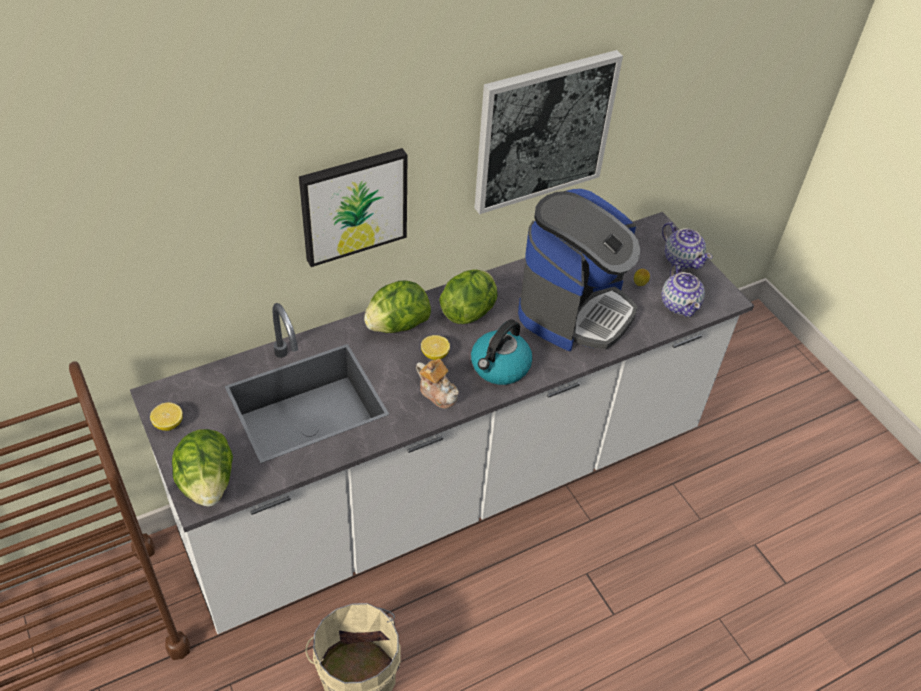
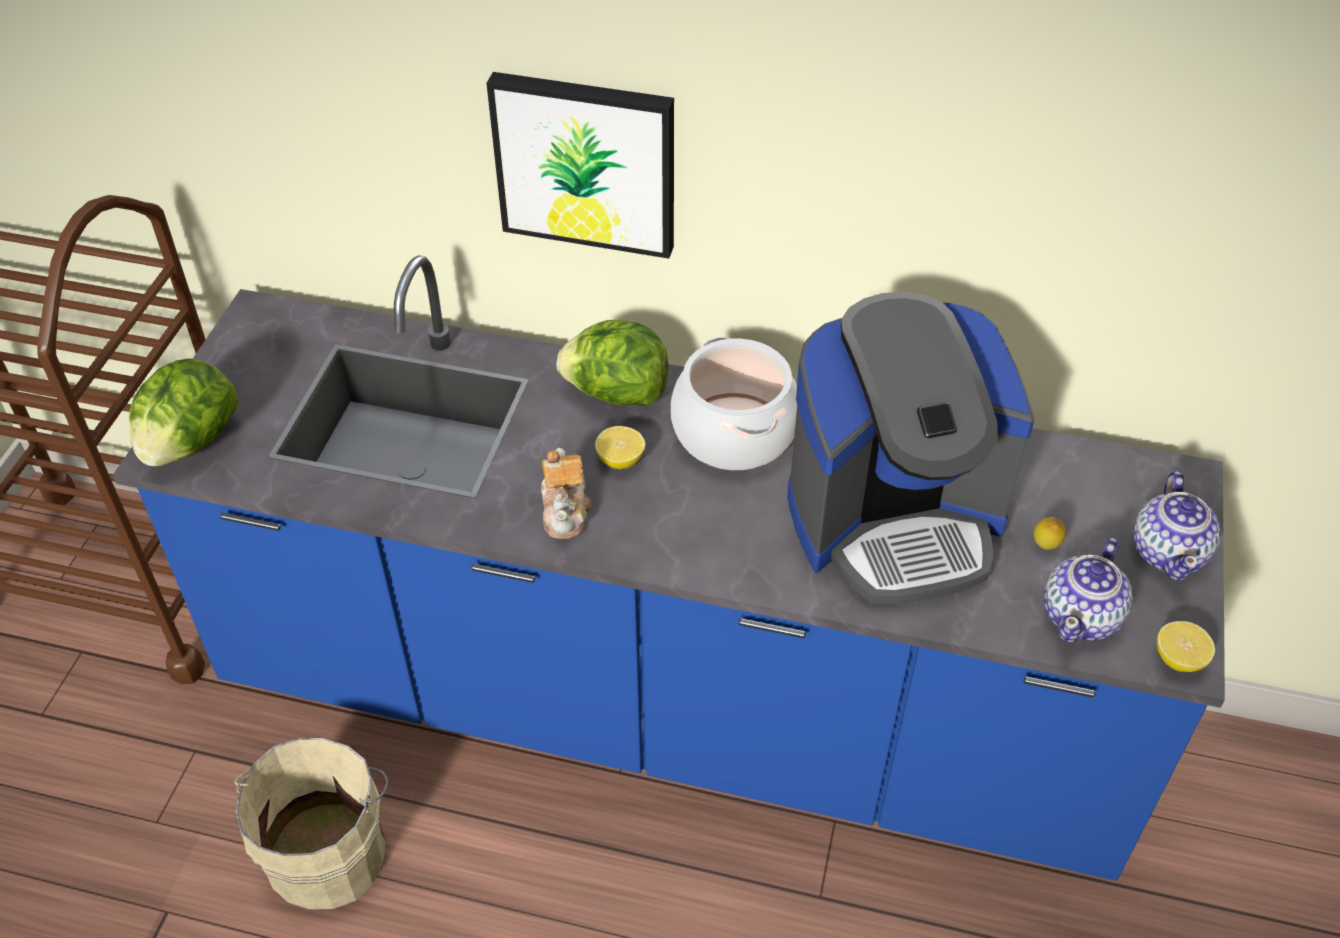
camera: 45 degrees right, 0 degrees up
white counter [130,212,754,634] -> blue counter [113,255,1225,881]
lemon [150,402,183,431] -> lemon moved to [1157,621,1215,672]
lettuce [439,269,498,324] -> cooking pot [671,337,797,470]
kettle [471,319,532,385] -> none
picture [474,50,623,214] -> none

